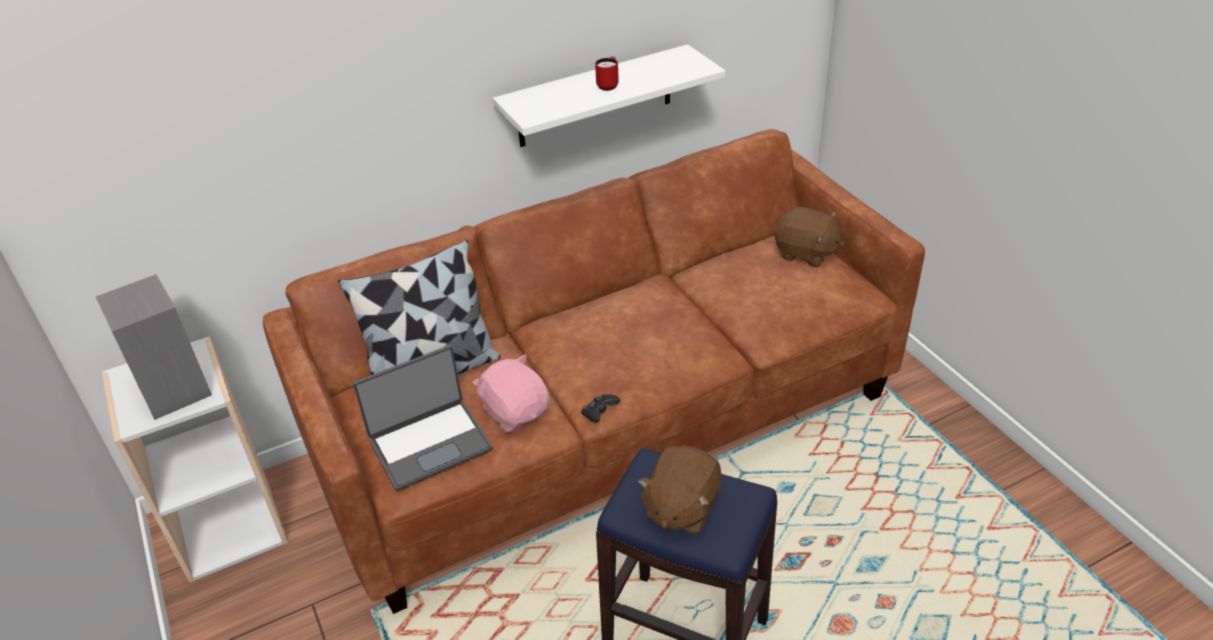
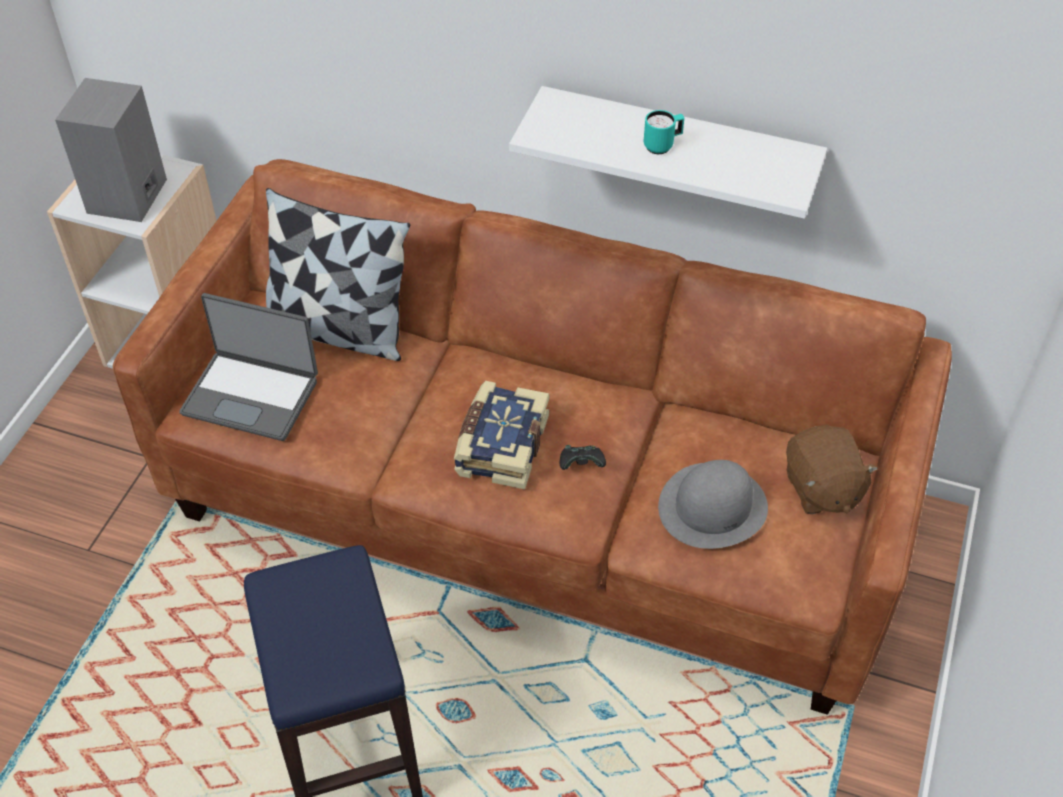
camera: 45 degrees right, 10 degrees up
pink plush toy [473,354,550,433] -> none
black game controller [581,394,620,422] -> black game controller moved to [560,445,606,470]
red mug [595,56,619,91] -> turquoise mug [644,110,684,154]
brown plush toy [638,446,722,534] -> none
none -> book [454,381,549,489]
none -> grey hat [658,460,768,549]

